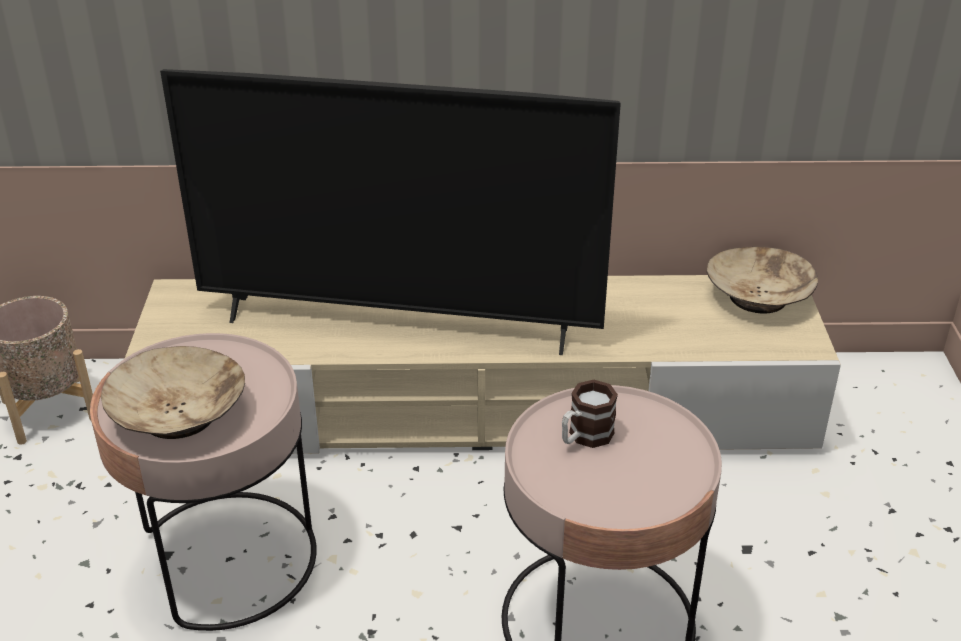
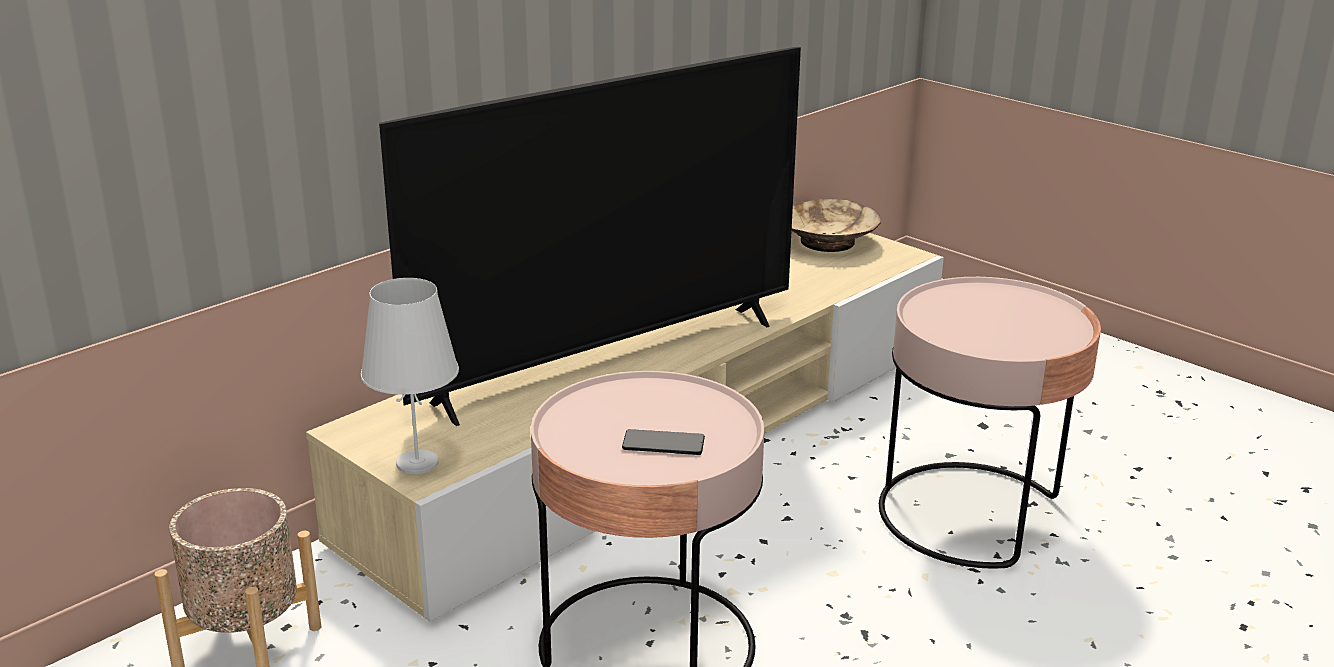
camera: 45 degrees left, 10 degrees down
beige bowl [101,346,245,439] -> phone [622,429,705,455]
mug [562,380,618,448] -> none
none -> white table lamp [361,278,459,474]

